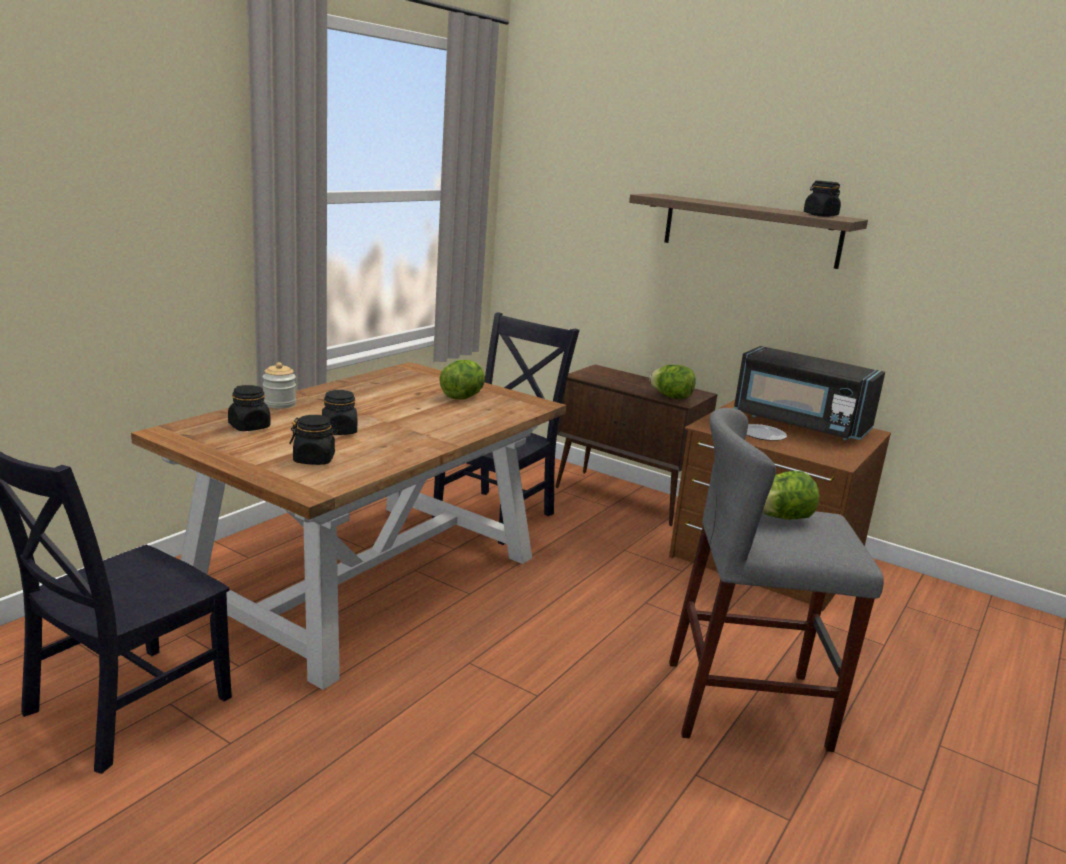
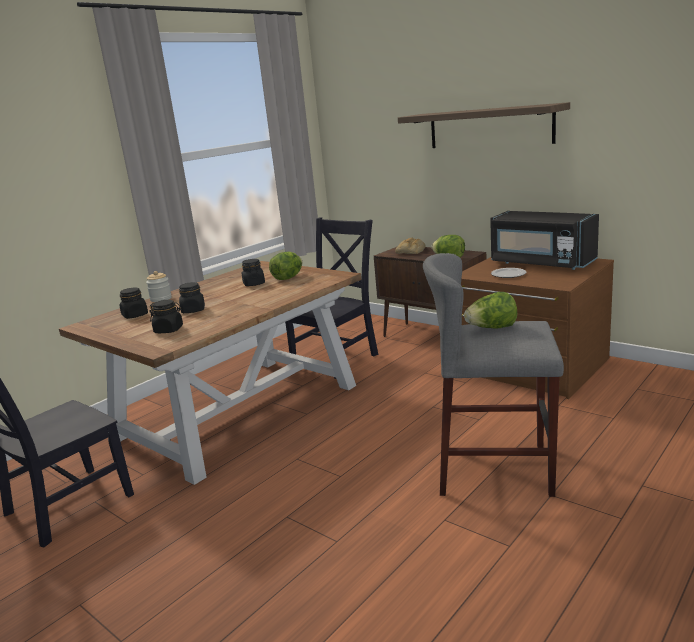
camera: 10 degrees right, 0 degrees up
black jar [804,180,841,217] -> black jar moved to [242,259,265,286]
none -> bread [395,238,426,254]

